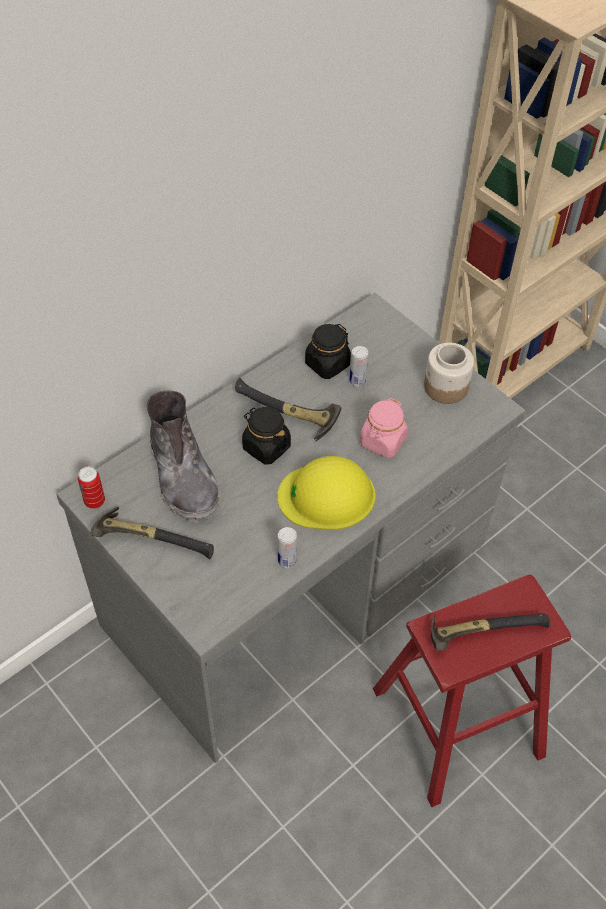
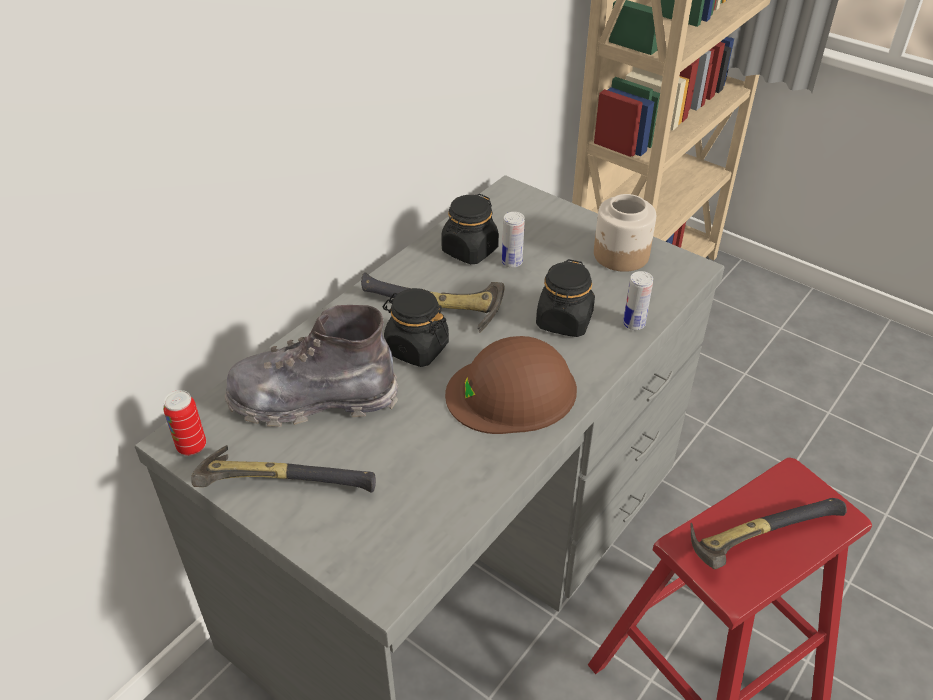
camera: 10 degrees left, 10 degrees down
grey boot [147,390,219,523] -> grey boot turned 120 degrees clockwise [224,305,398,427]
yellow hard hat [277,456,375,530] -> brown hard hat [445,336,577,434]
can [278,527,297,568] -> can moved to [623,271,653,330]
pink jar [360,398,408,458] -> black jar [536,259,595,337]

